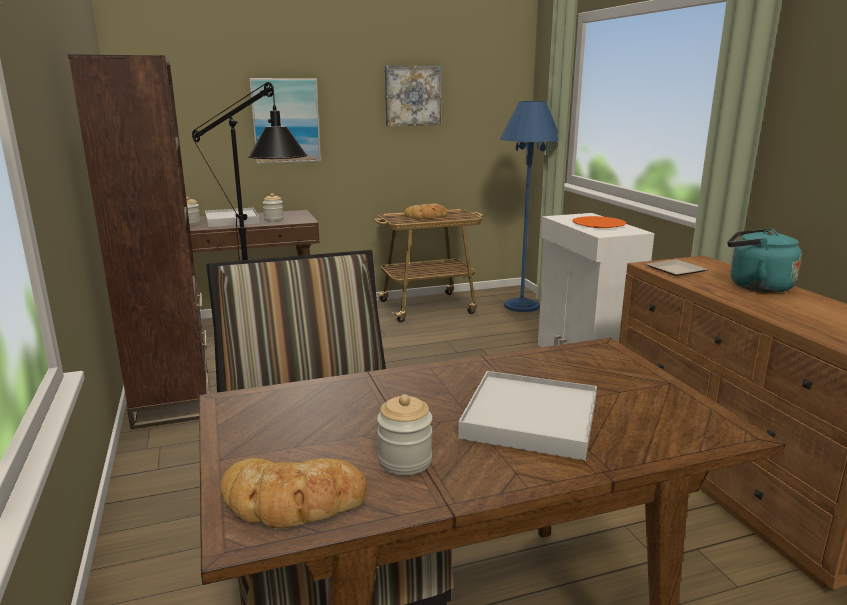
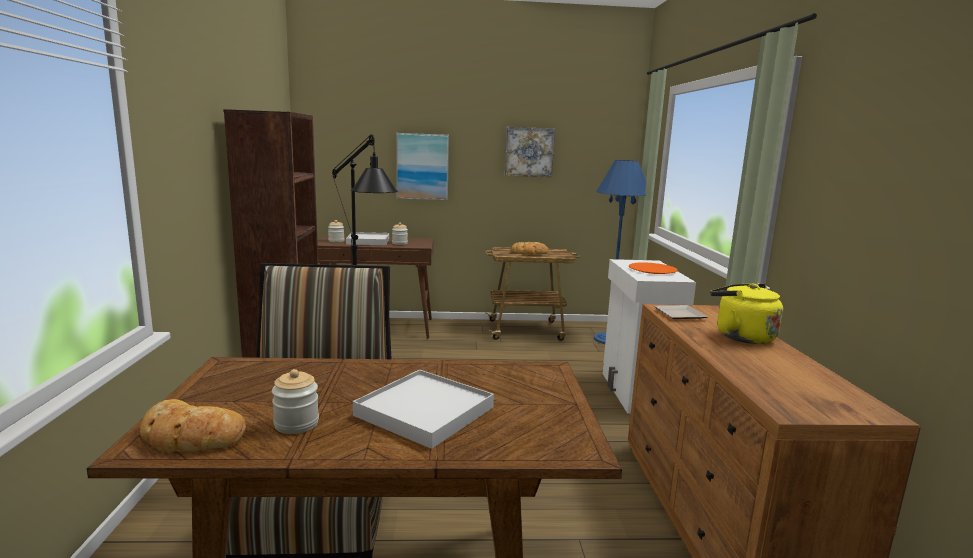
camera: 15 degrees right, 5 degrees down
turquoise kettle [728,228,802,293] -> yellow kettle [710,284,783,344]

